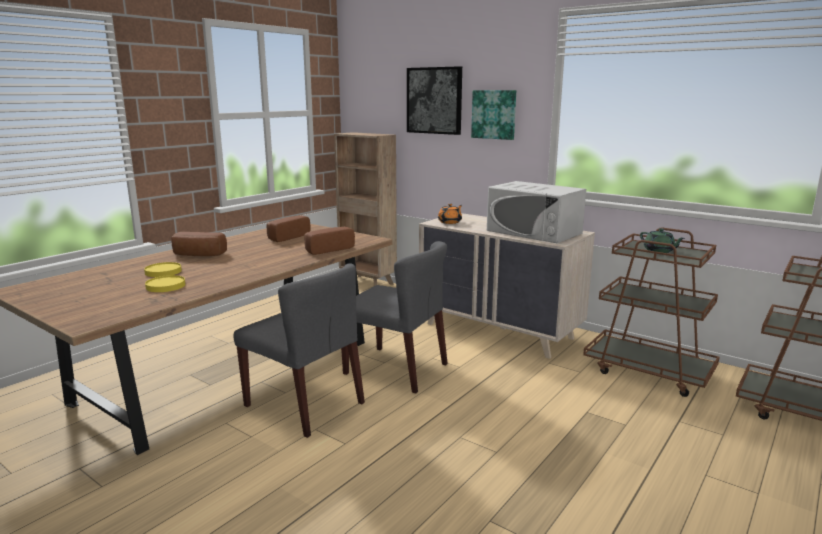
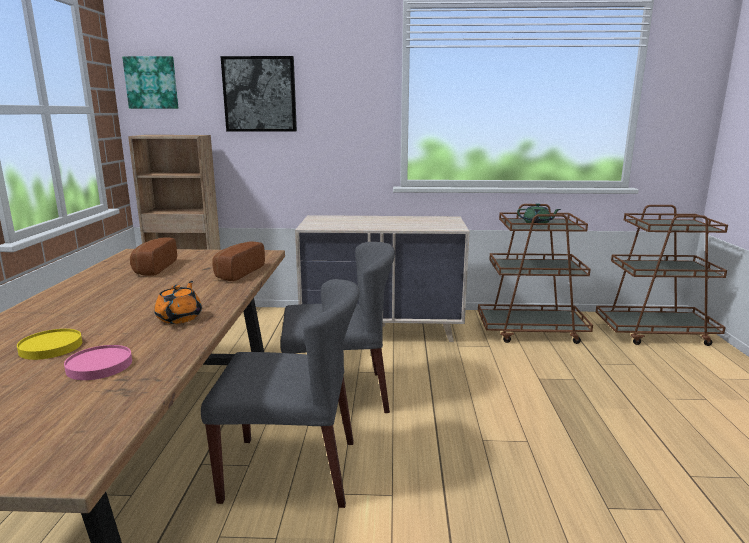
camera: 35 degrees left, 0 degrees up
yellow plate [145,275,185,292] -> pink plate [64,345,132,380]
bread [171,232,227,256] -> none
orange teapot [438,204,462,224] -> orange teapot moved to [154,281,202,324]
picture [471,90,516,140] -> picture moved to [122,56,178,109]
white microwave [487,181,586,243] -> none

